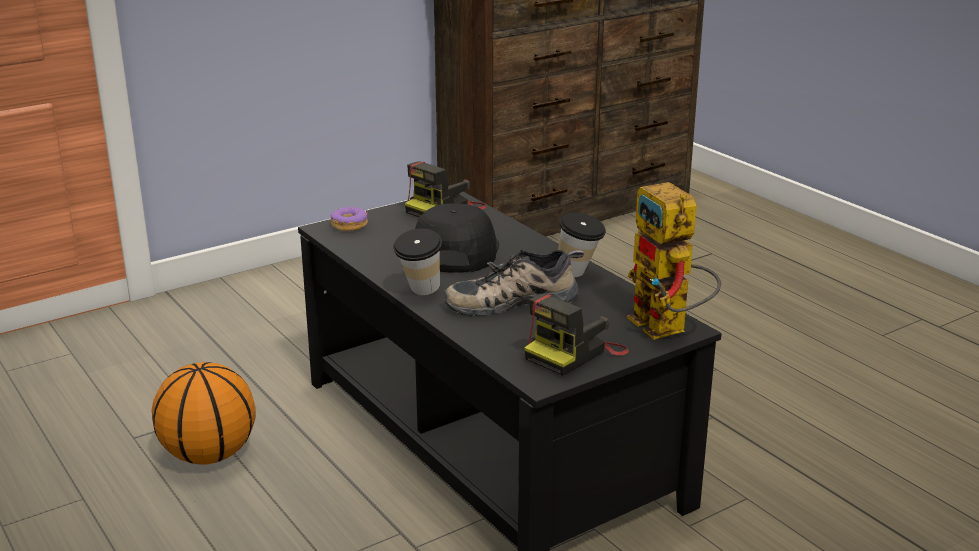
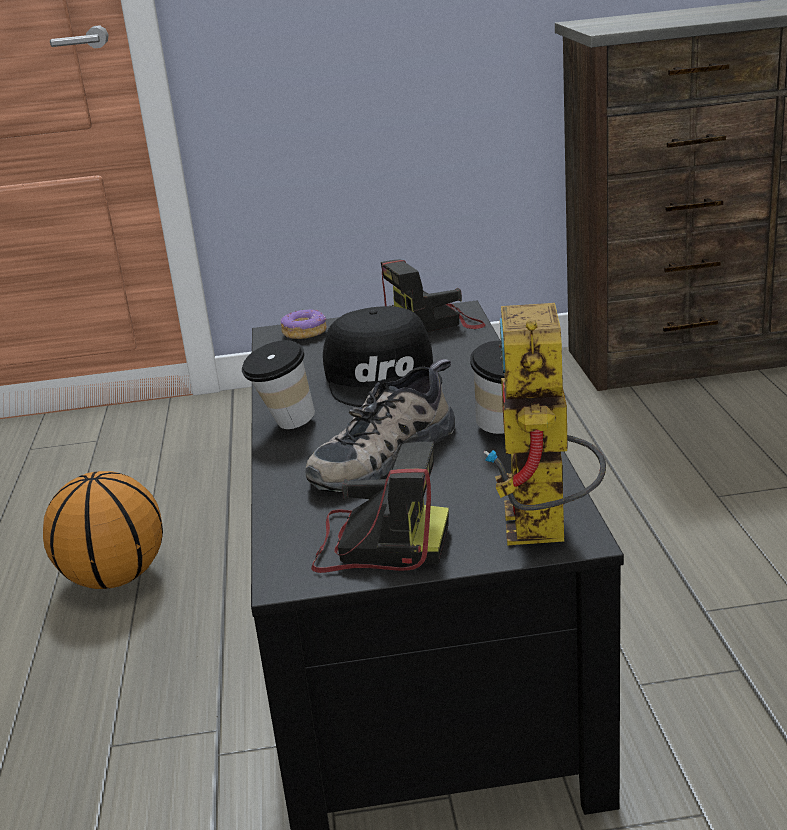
camera: 30 degrees right, 0 degrees up
black cap [415,203,499,273] -> black cap turned 135 degrees clockwise [323,306,442,407]
shoe [444,250,584,316] -> shoe turned 60 degrees counterclockwise [306,359,455,493]
camera [524,294,629,376] -> camera turned 150 degrees counterclockwise [311,442,449,573]

